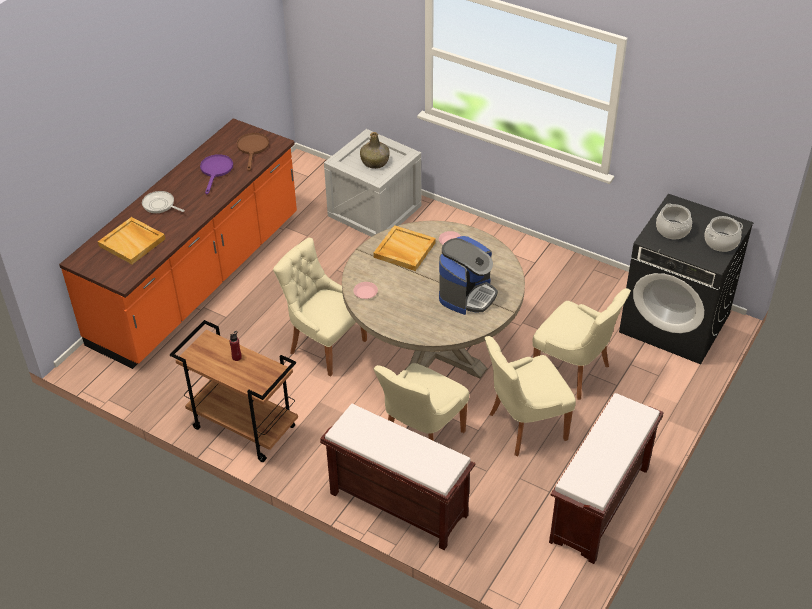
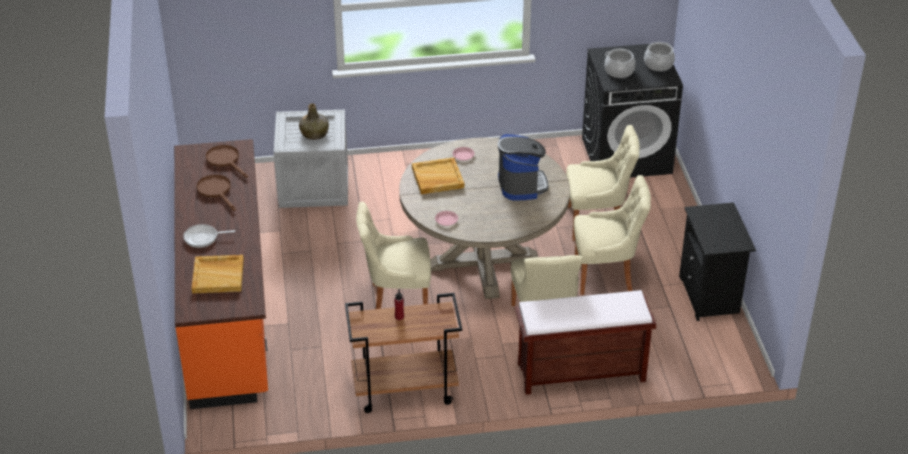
camera: 40 degrees left, 5 degrees down
purple frying pan [200,154,233,194] -> brown frying pan [197,174,236,211]
beige chair [485,336,576,456] -> beige chair turned 120 degrees counterclockwise [574,175,651,295]
brown bench [549,393,664,564] -> black nightstand [679,202,756,321]

